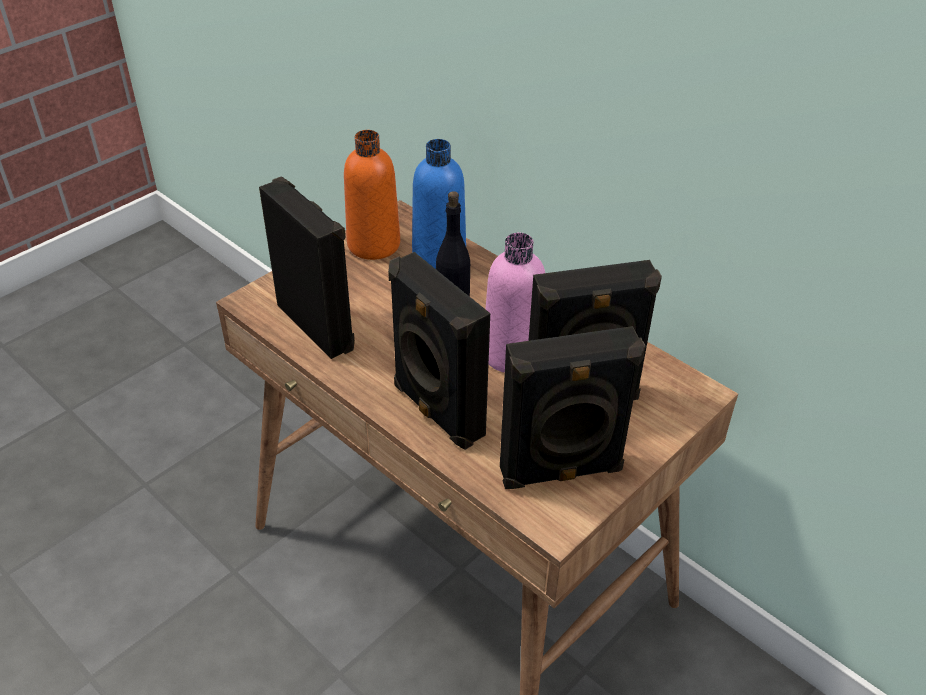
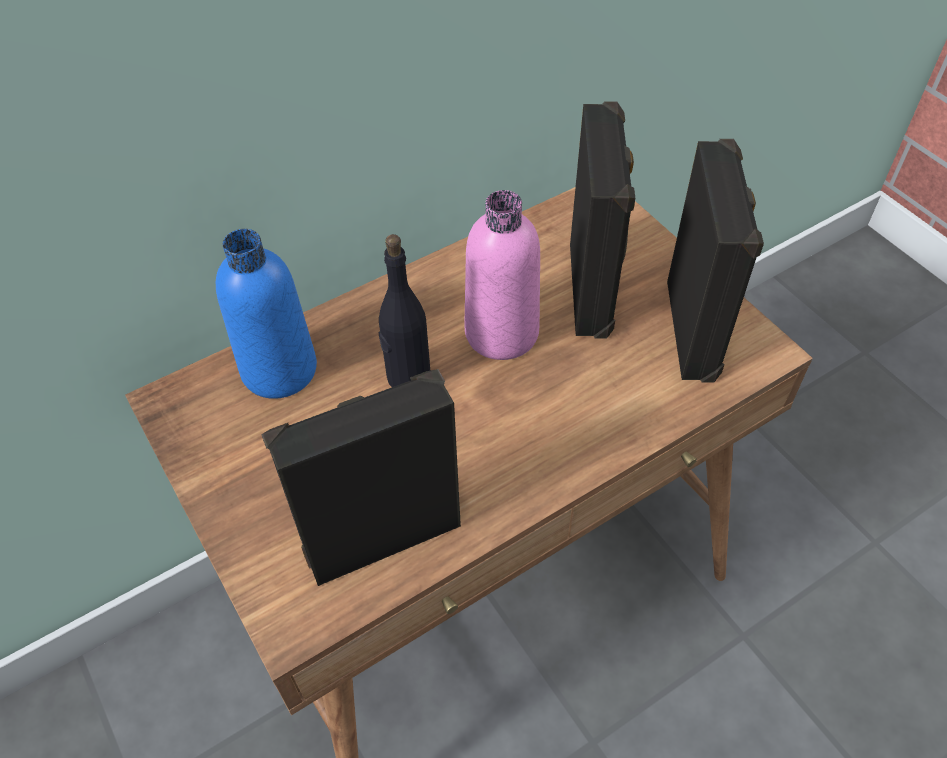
camera: 75 degrees left, 10 degrees up
orange bottle [344,130,400,260] -> none
black speaker [388,252,490,450] -> none

